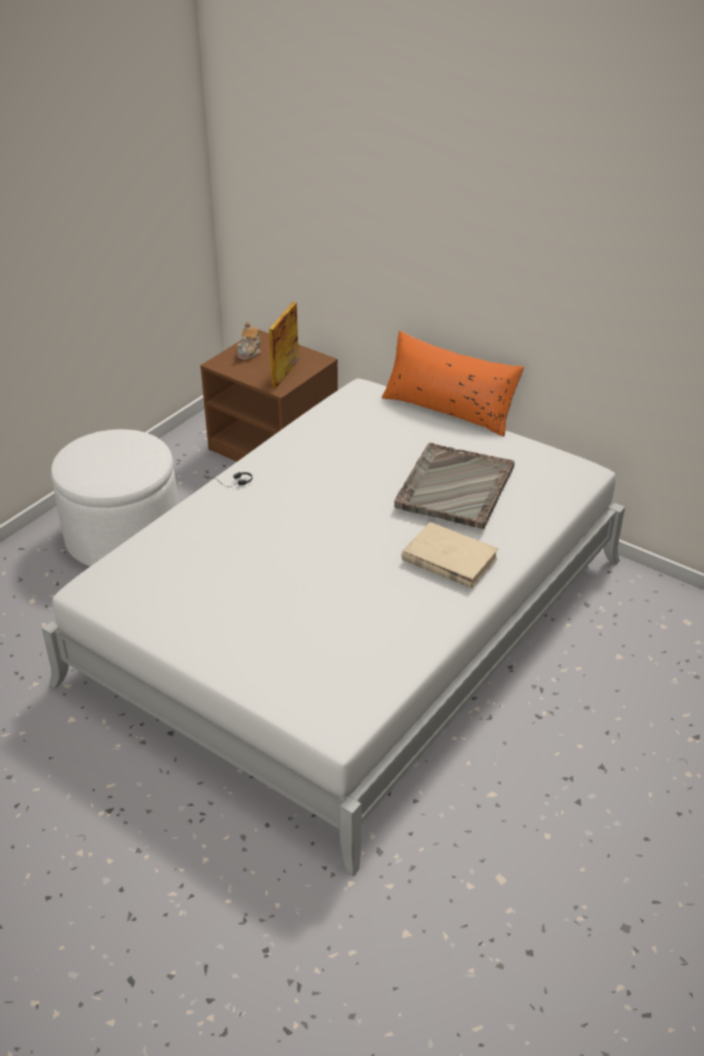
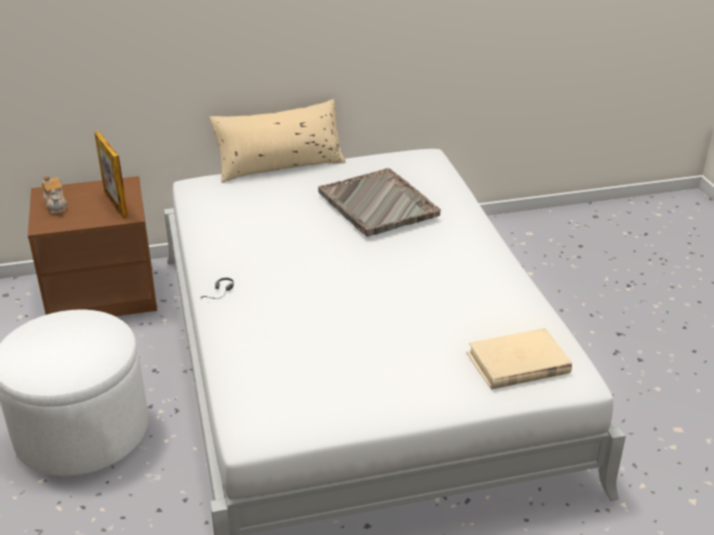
camera: 50 degrees left, 5 degrees down
orange pillow [382,331,524,436] -> beige pillow [209,99,346,183]
beige book [402,522,499,589] -> beige book moved to [466,328,572,389]

